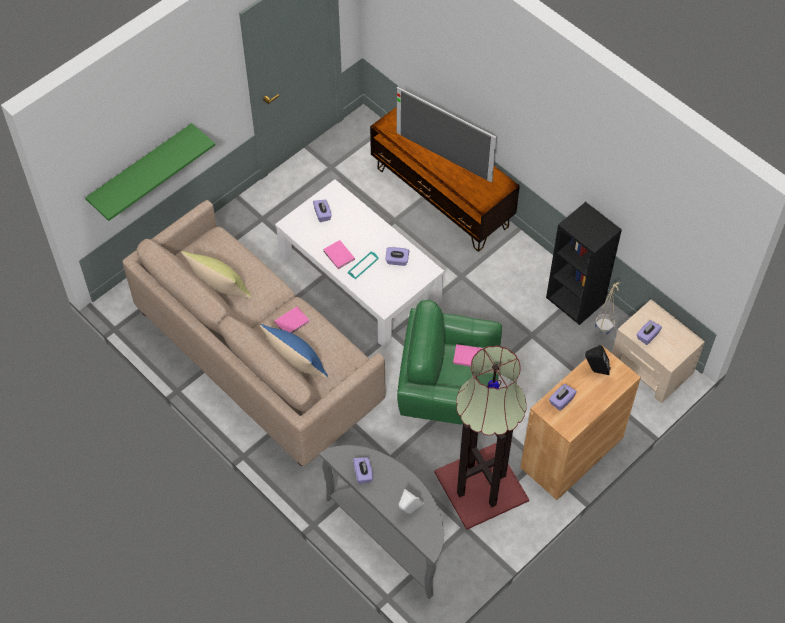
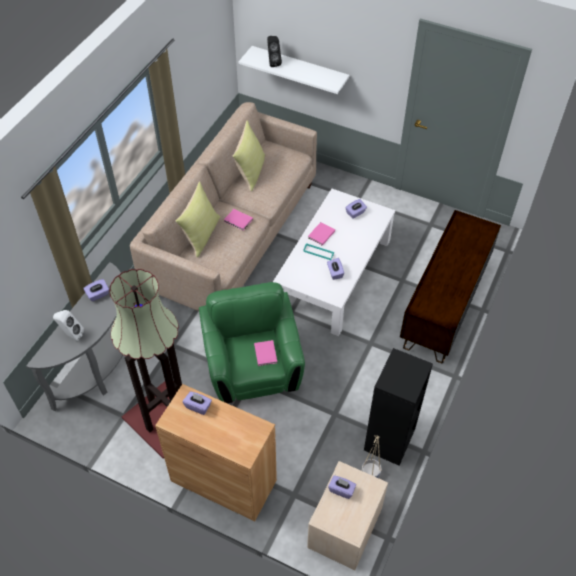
camera: 70 degrees right, 5 degrees down
green shelf [85,123,215,221] -> white shelf [239,46,349,94]
blue pillow [260,324,328,378] -> yellow pillow [176,181,220,257]
television [396,87,497,183] -> none
black speaker [585,345,611,375] -> black speaker moved to [267,36,282,67]

